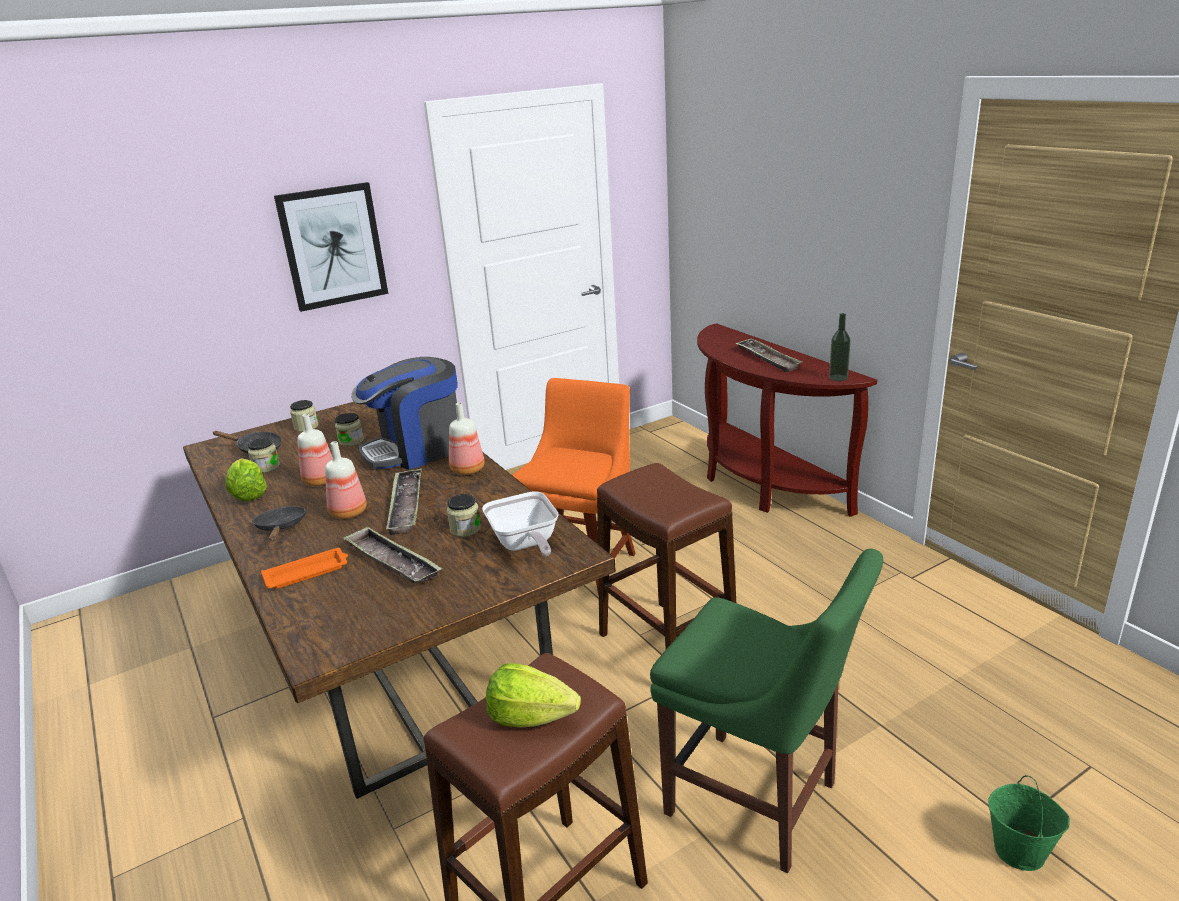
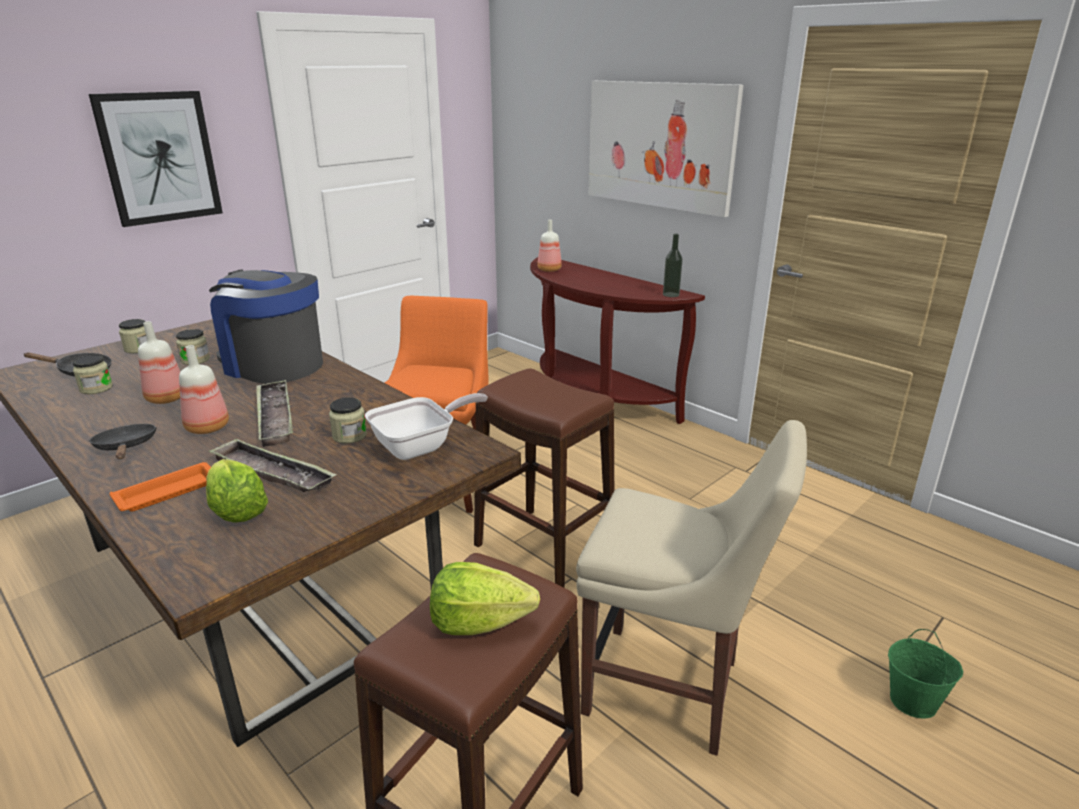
camera: 15 degrees left, 0 degrees up
lettuce [226,458,267,501] -> lettuce moved to [206,459,268,523]
coffee machine [351,357,458,470] -> coffee machine turned 75 degrees clockwise [209,269,323,384]
bottle [449,402,485,475] -> bottle moved to [537,220,562,272]
frying pan [482,491,559,556] -> frying pan turned 90 degrees counterclockwise [365,393,488,460]
green chair [650,549,883,873] -> beige chair [576,420,807,756]
tray [735,339,803,372] -> none
none -> picture [588,81,744,217]

